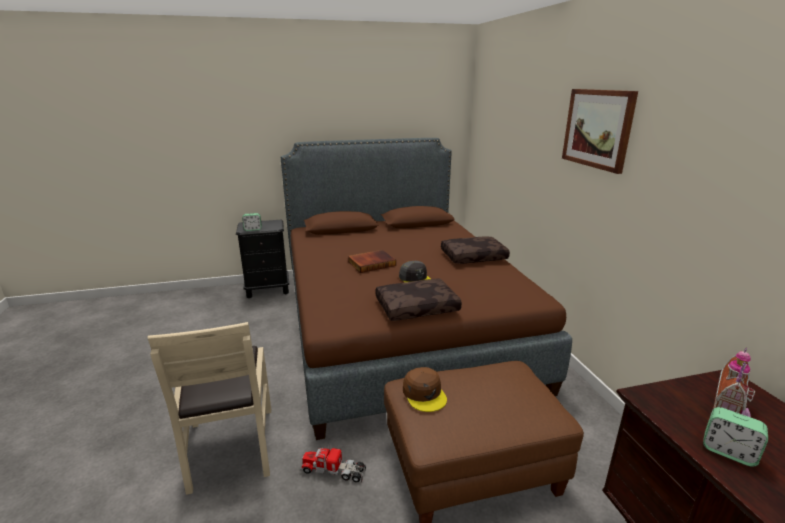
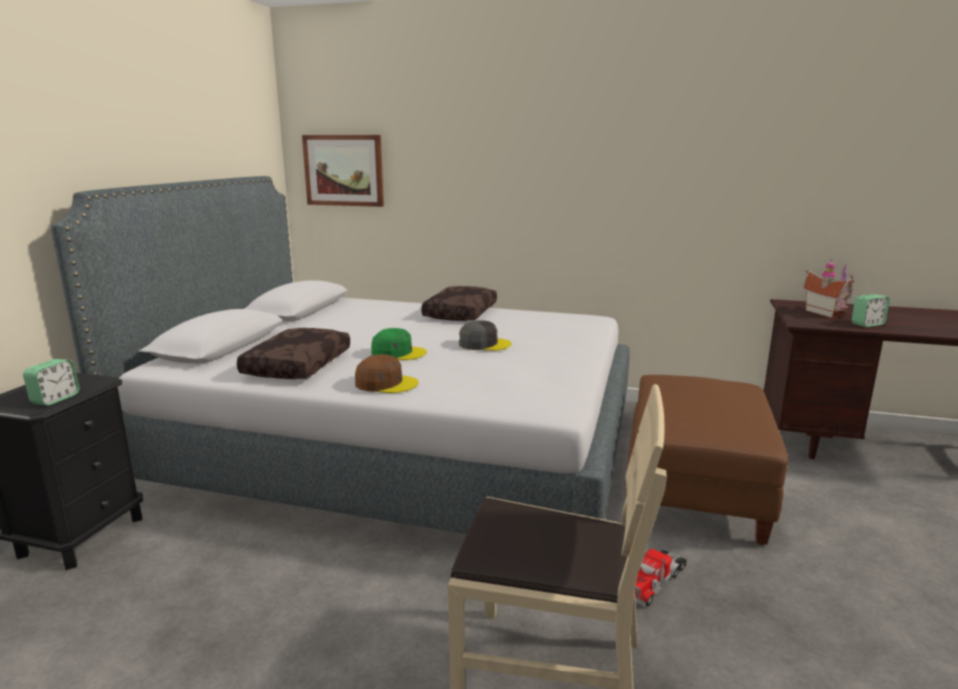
camera: 60 degrees left, 5 degrees down
brown bed [281,138,572,440] -> grey bed [51,176,630,534]
book [348,250,396,273] -> green cap [371,328,427,360]
brown pillow [375,279,462,321] -> brown pillow moved to [237,328,350,379]
brown cap [403,367,447,412] -> brown cap moved to [355,354,419,393]
picture [562,89,638,174] -> picture moved to [302,135,384,207]

